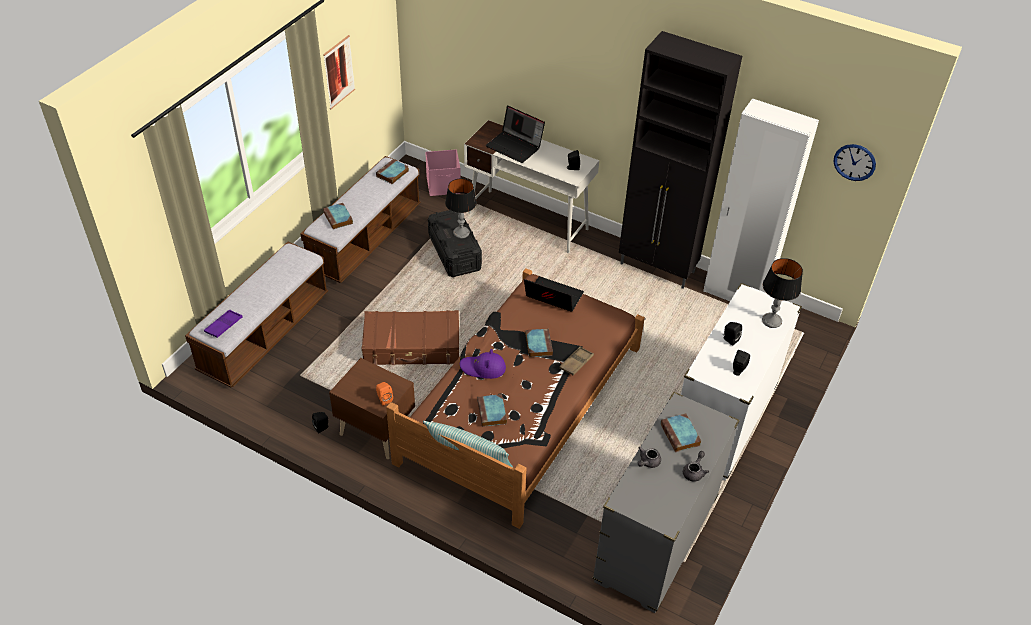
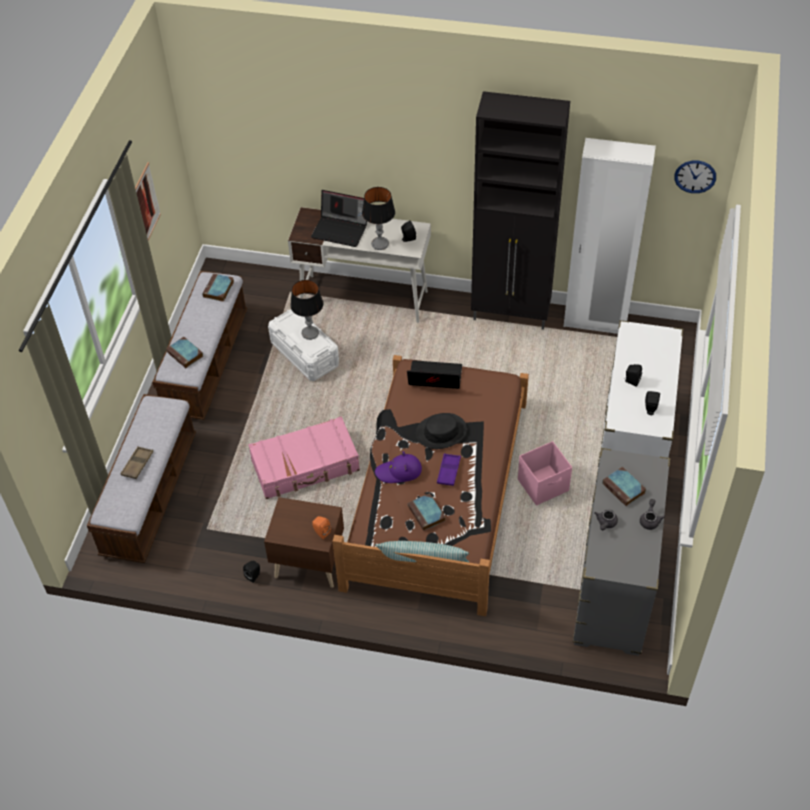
camera: 15 degrees left, 5 degrees up
purple tray [204,309,243,338] -> purple tray moved to [437,453,461,486]
brown suitcase [362,310,459,365] -> pink suitcase [248,416,360,499]
pink storage box [425,149,461,196] -> pink storage box moved to [518,441,572,506]
black storage box [428,210,482,277] -> white storage box [268,309,339,381]
book [525,329,553,357] -> black hat [416,413,467,449]
brown tray [559,346,594,375] -> brown tray moved to [120,446,153,479]
table lamp [762,258,803,328] -> table lamp moved to [362,187,395,250]

